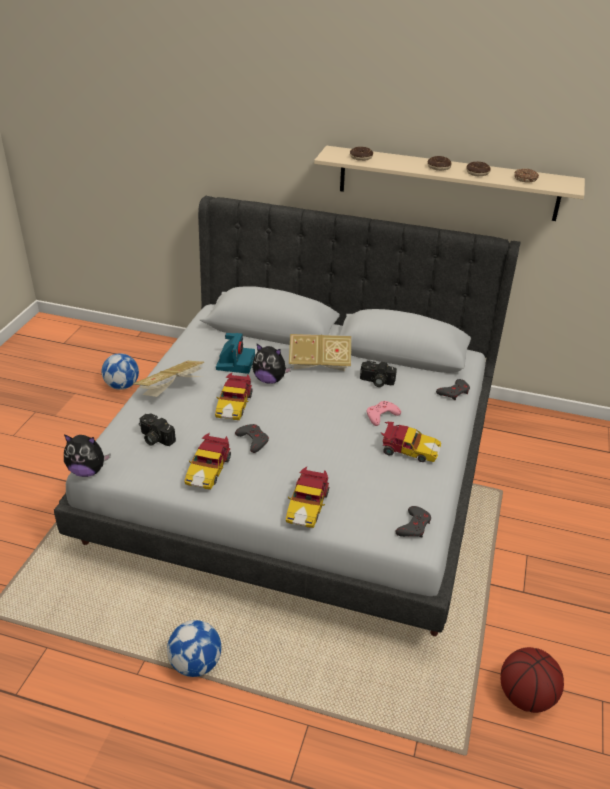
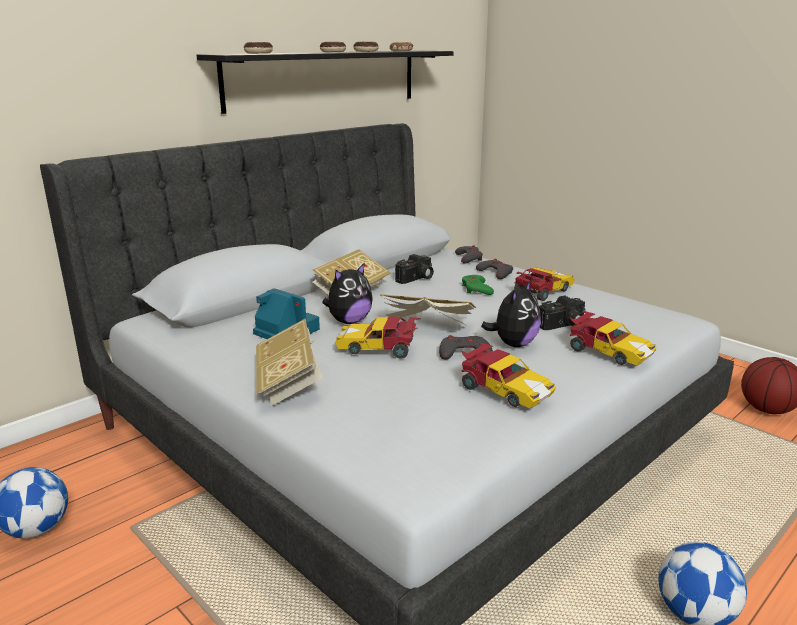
camera: 60 degrees left, 15 degrees down
plush toy [64,434,110,477] -> plush toy moved to [481,280,541,347]
camera [139,414,176,446] -> camera moved to [539,296,586,330]
toy car [215,372,252,420] -> toy car turned 150 degrees clockwise [335,316,420,359]
beige shelf [314,146,585,221] -> black shelf [197,51,454,114]
pink game controller [367,401,401,426] -> green game controller [462,275,494,295]
grey game controller [396,506,431,538] -> grey game controller moved to [476,259,513,279]
none -> book [379,294,476,324]

